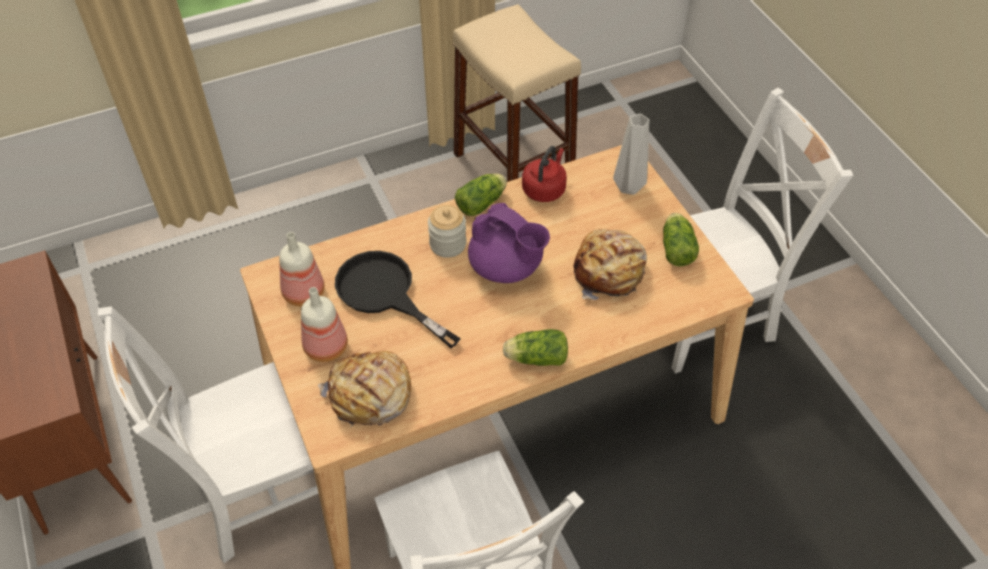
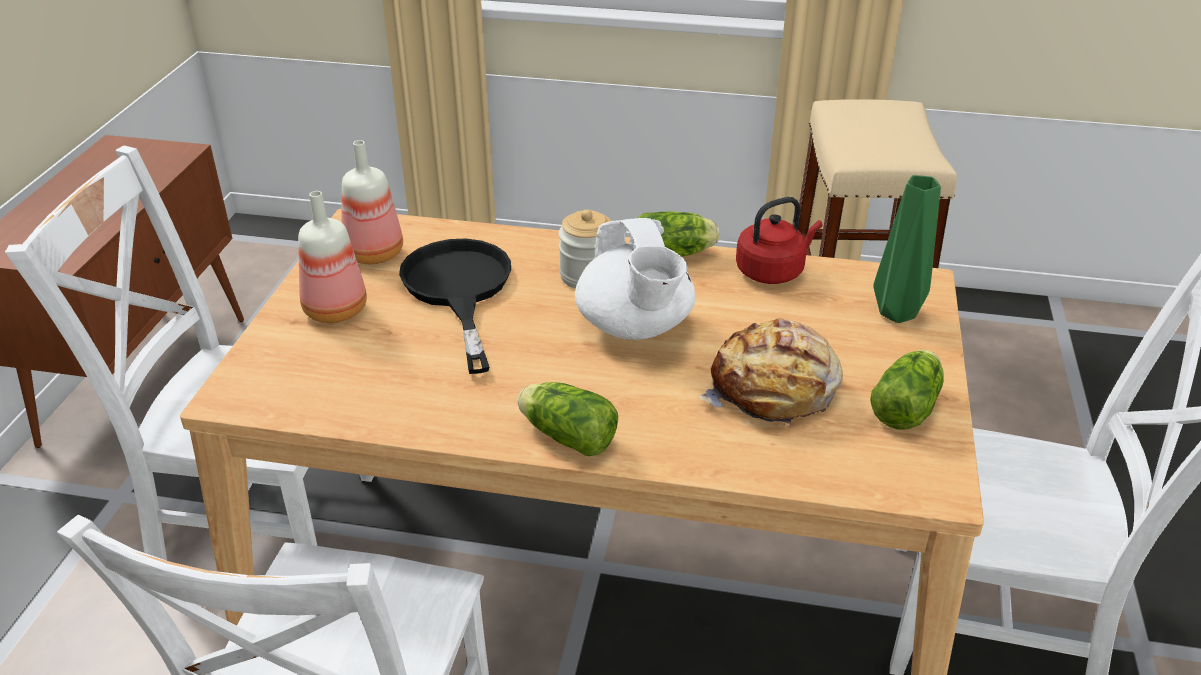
camera: 35 degrees right, 15 degrees down
bread [317,351,411,427] -> none
purple teapot [468,203,550,283] -> white teapot [575,218,695,340]
grey vase [613,114,649,195] -> green vase [873,175,941,323]

